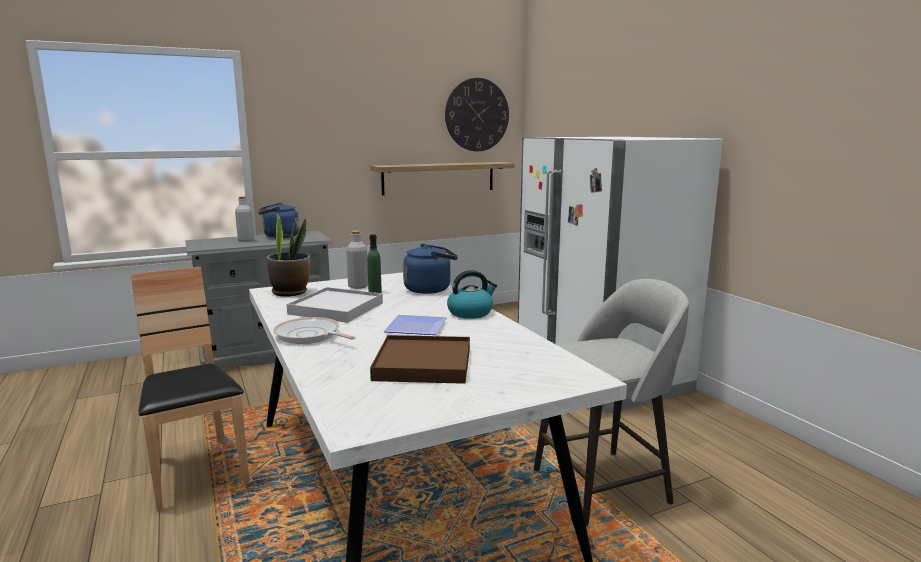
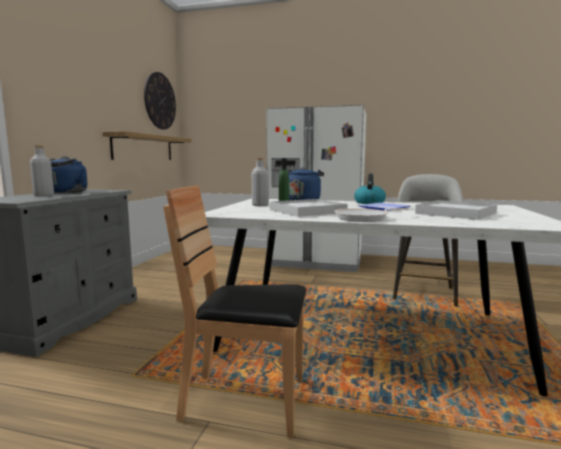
camera: 50 degrees left, 5 degrees down
potted plant [267,214,310,297] -> none
brown tray [370,335,470,384] -> white tray [415,200,497,220]

